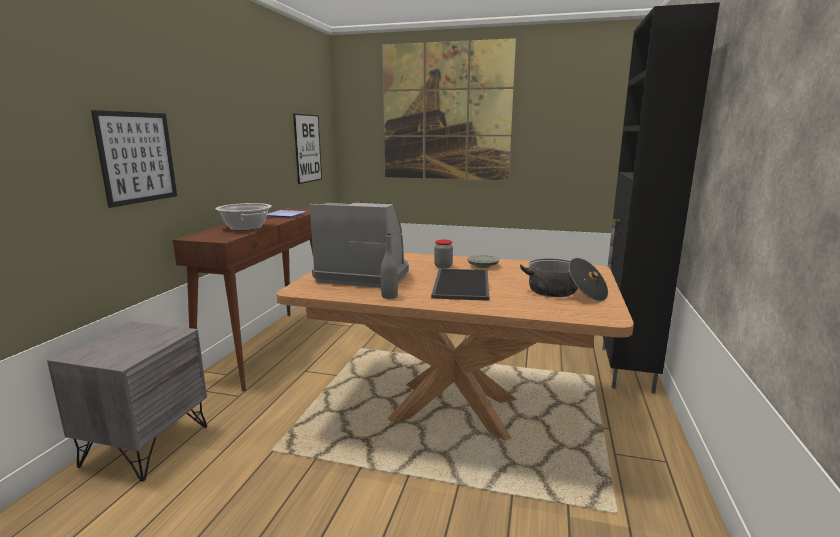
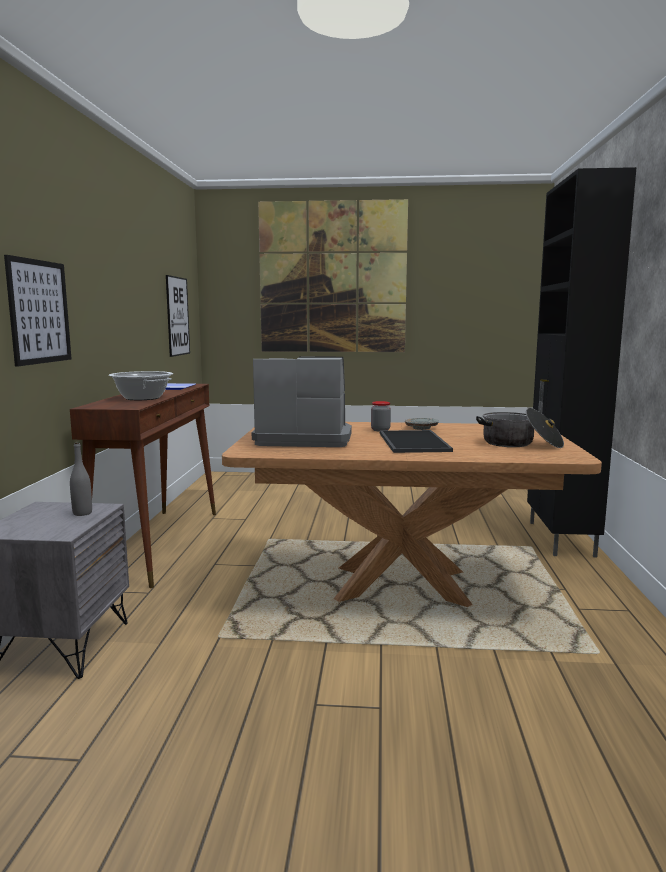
camera: 10 degrees left, 5 degrees down
grey bottle [381,233,398,299] -> grey bottle moved to [70,442,92,516]

